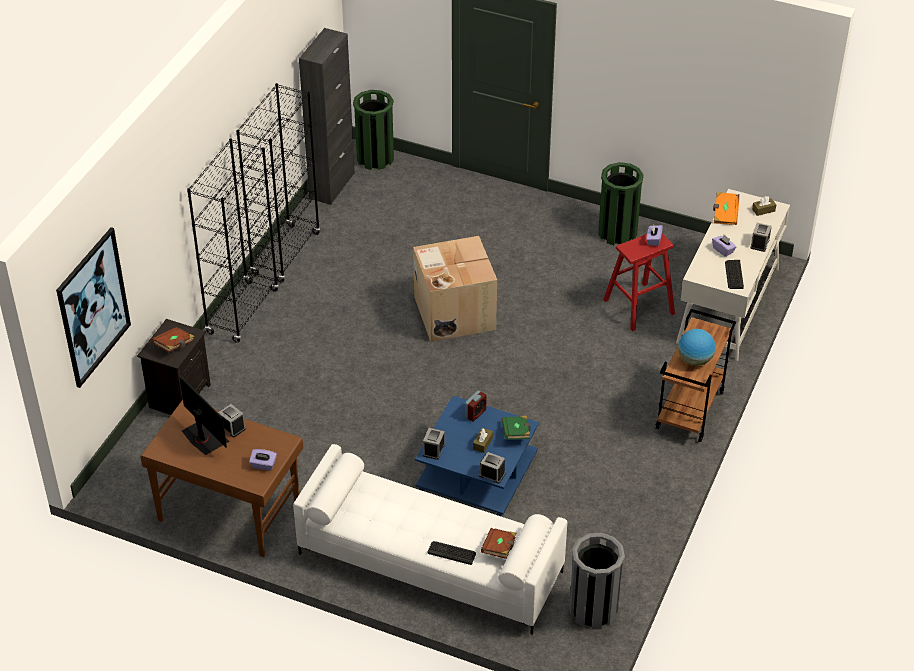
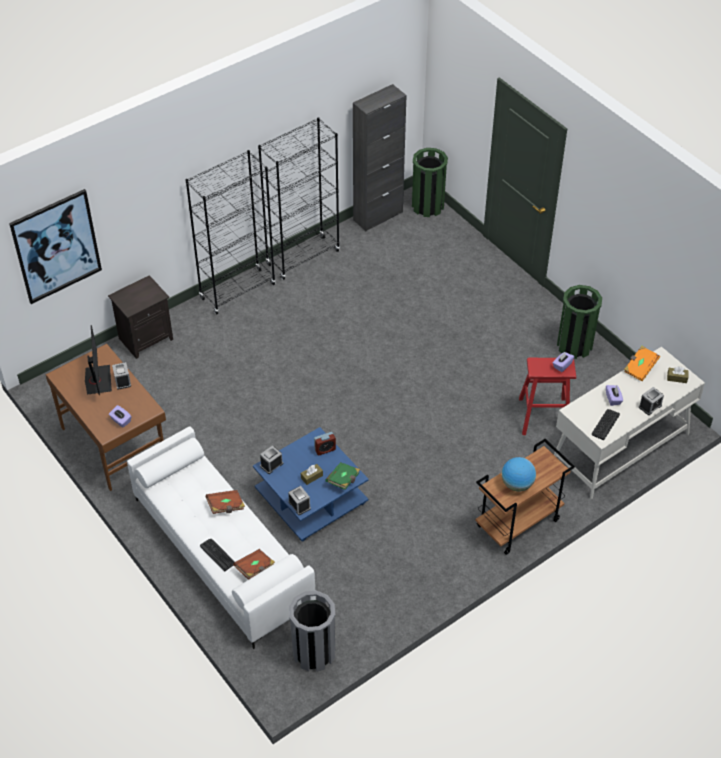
camera: 30 degrees right, 5 degrees up
brown book [151,327,195,352] -> brown book moved to [206,490,245,514]
cardboard box [413,236,497,342] -> none

